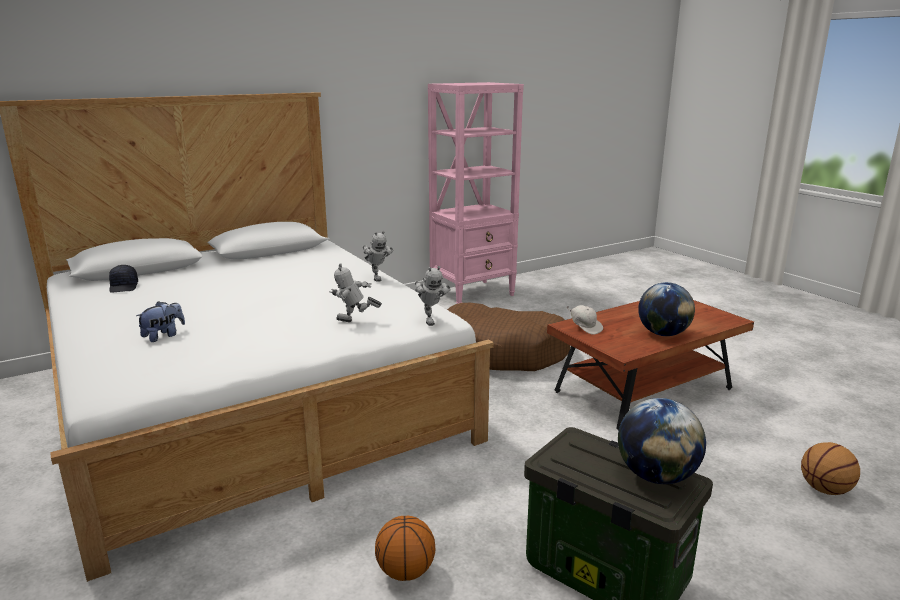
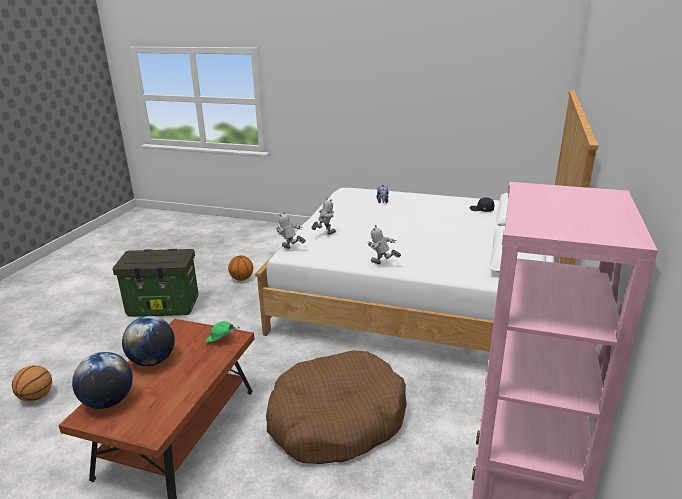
camera: 140 degrees right, 5 degrees up
white cap [566,305,603,335] -> green cap [205,321,240,343]
globe [618,398,706,484] -> globe moved to [72,352,133,409]

